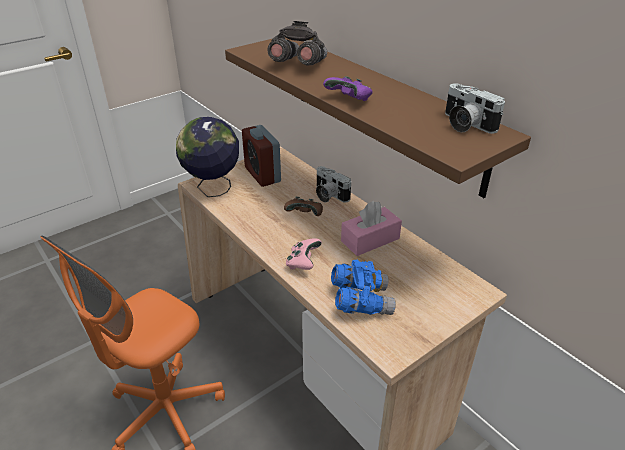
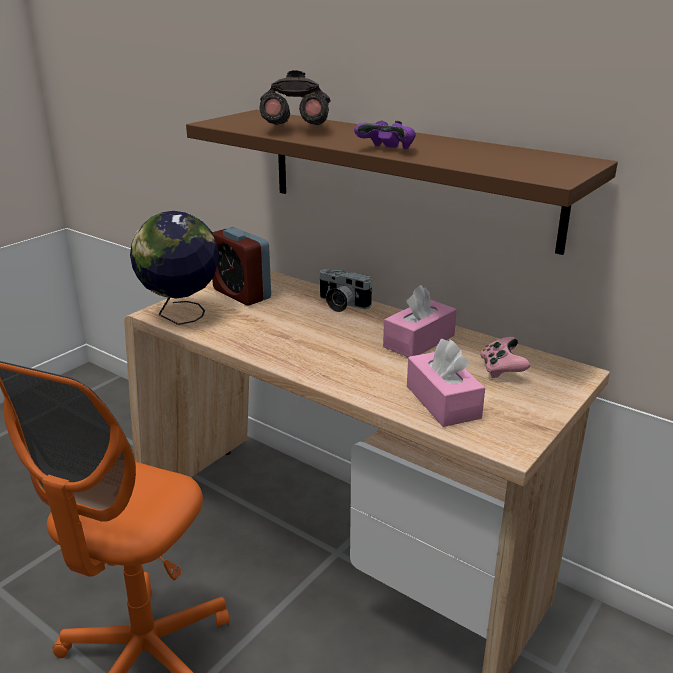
camera: 15 degrees left, 10 degrees down
brown game controller [284,197,323,216] -> none
pink game controller [286,238,322,270] -> pink game controller moved to [480,337,530,378]
blue binoculars [331,260,396,315] -> pink tissue box [407,339,485,427]
camera [445,83,505,134] -> none

